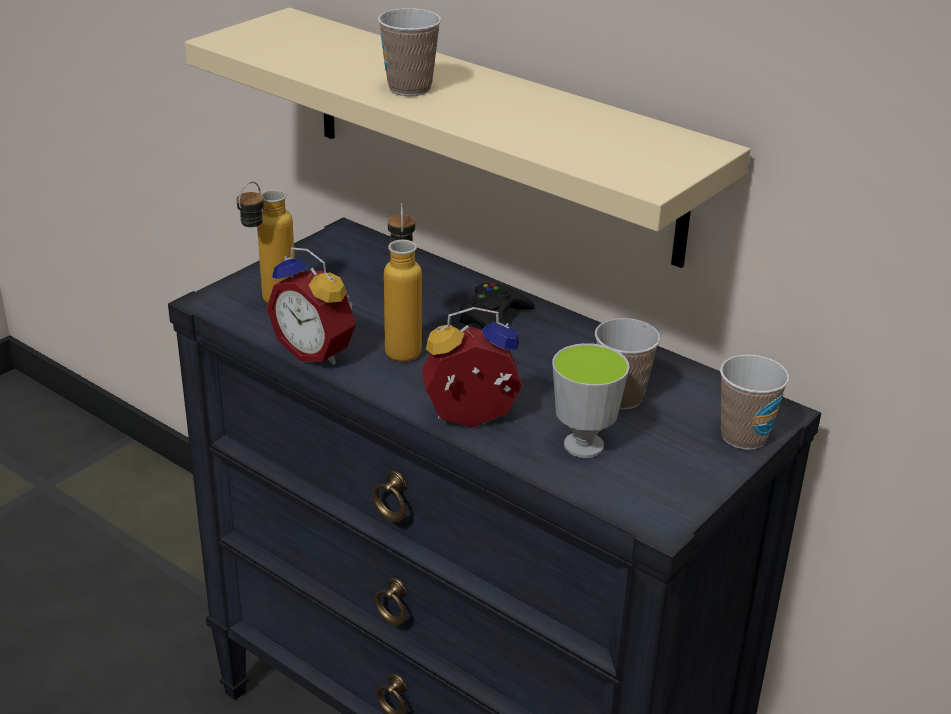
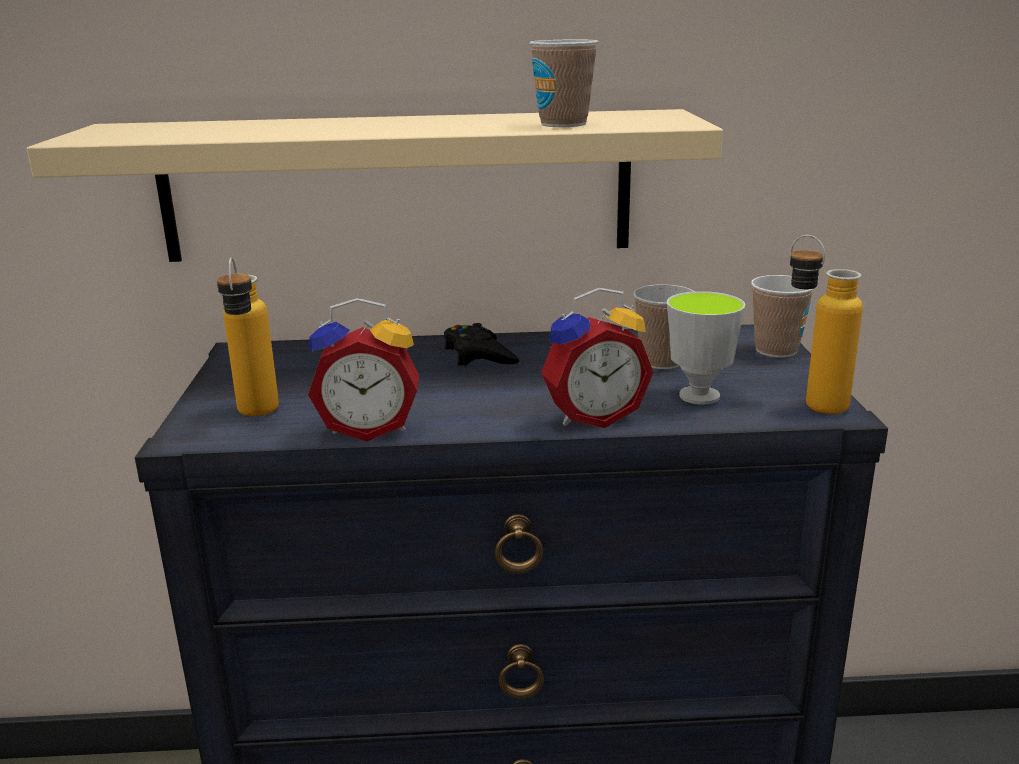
camera: 40 degrees left, 10 degrees down
cup [378,8,442,96] -> cup moved to [529,39,599,127]
bottle [384,203,422,362] -> bottle moved to [790,235,863,414]
alarm clock [422,307,522,427] -> alarm clock turned 150 degrees counterclockwise [541,288,654,428]

